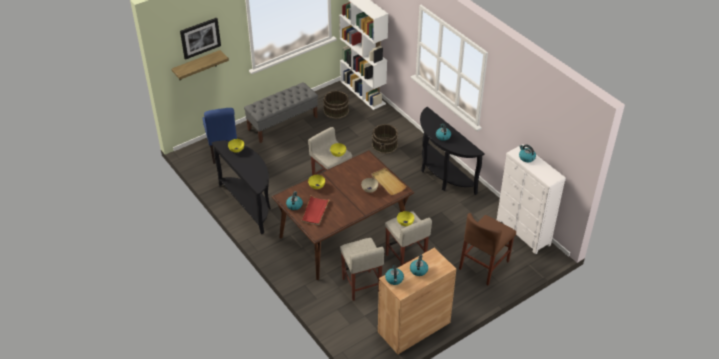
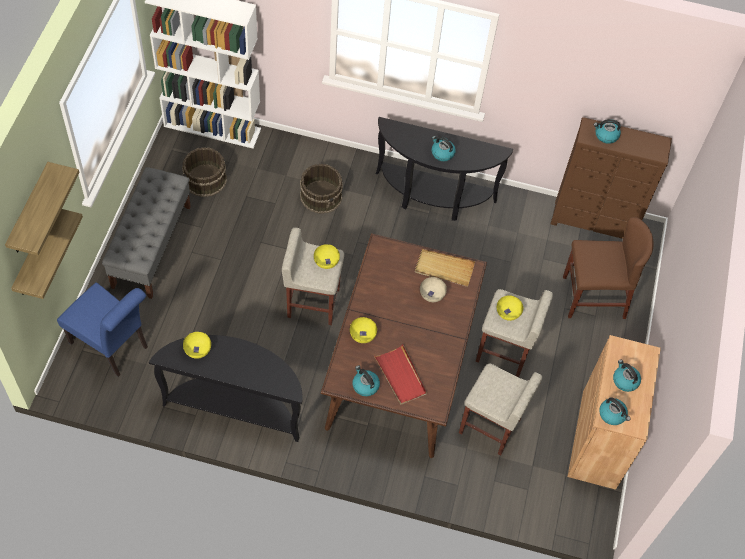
camera: 45 degrees left, 15 degrees up
picture [180,18,221,60] -> shelf [5,162,79,256]
brown chair [459,213,516,285] -> brown chair turned 90 degrees counterclockwise [563,217,654,319]
white dresser [497,144,566,254] -> brown dresser [551,117,672,239]

